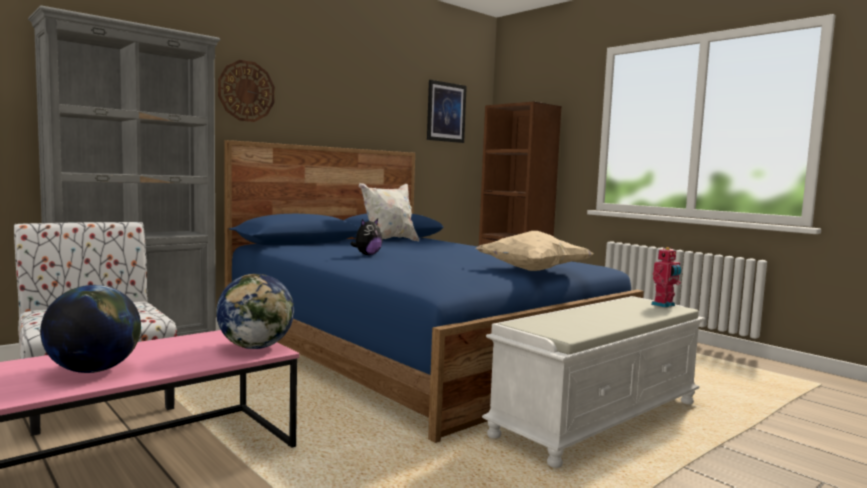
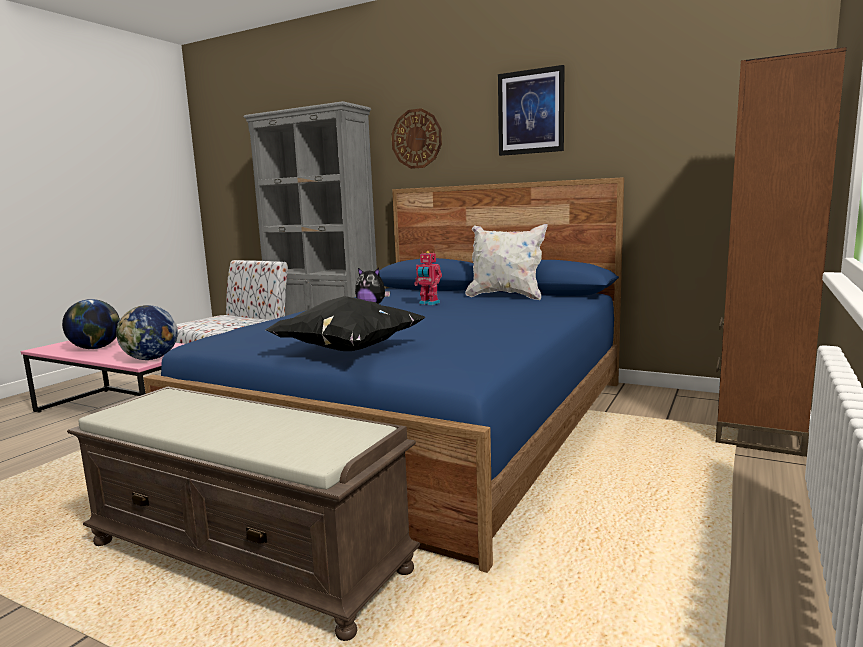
camera: 70 degrees right, 5 degrees up
picture [427,80,467,143] -> picture moved to [498,65,564,156]
beige pillow [476,231,594,271] -> black pillow [266,296,426,351]
white bench [482,296,706,468] -> brown bench [67,387,420,641]
toy robot [651,247,681,308] -> toy robot moved to [414,251,442,305]

